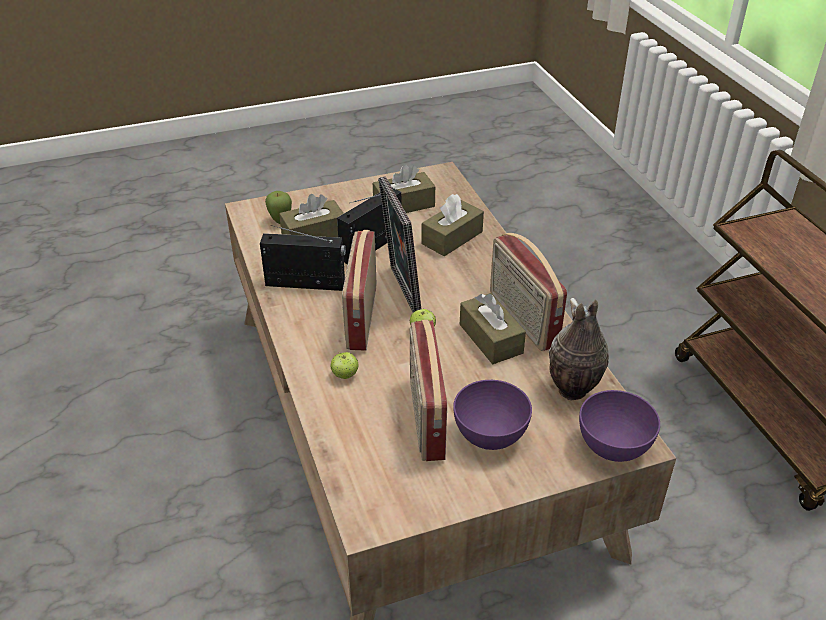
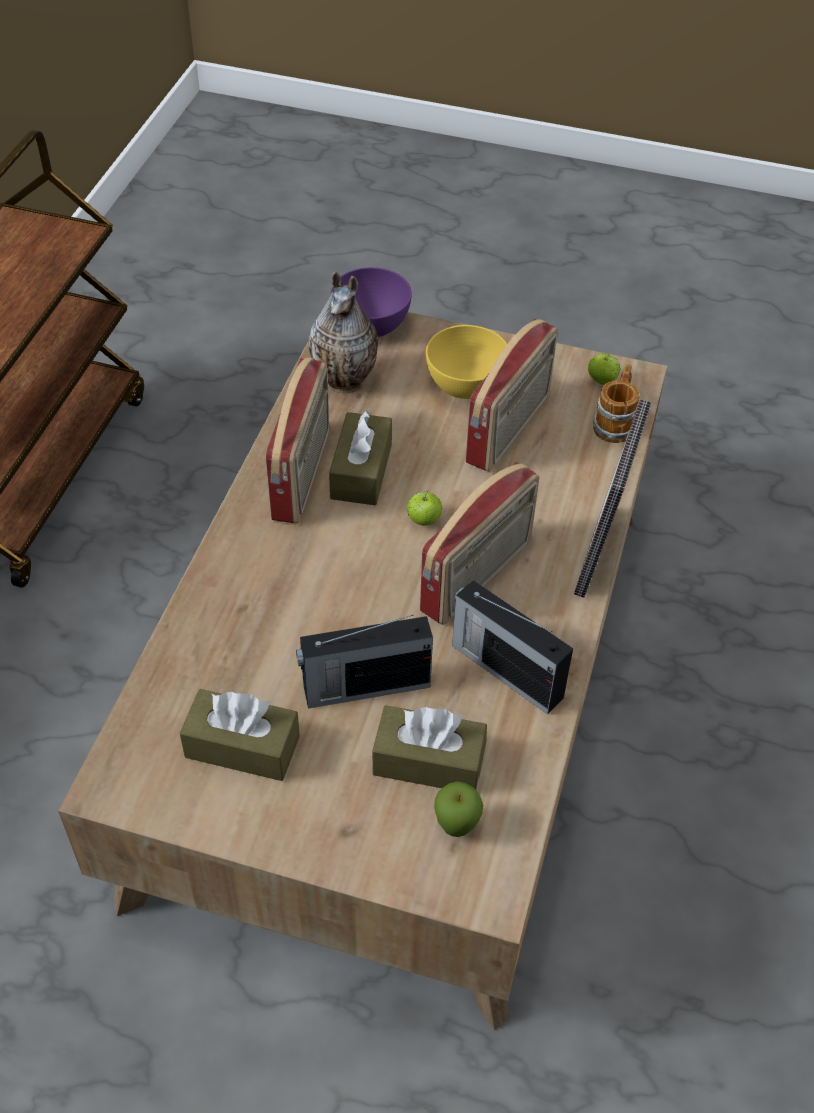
camera: 145 degrees left, 10 degrees up
apple [330,352,358,379] -> apple moved to [588,353,620,385]
picture frame [378,176,421,313] -> picture frame moved to [574,399,651,598]
brown tissue box [421,194,484,256] -> none
purple bowl [453,380,532,450] -> yellow bowl [426,325,507,399]
none -> mug [593,364,639,443]

